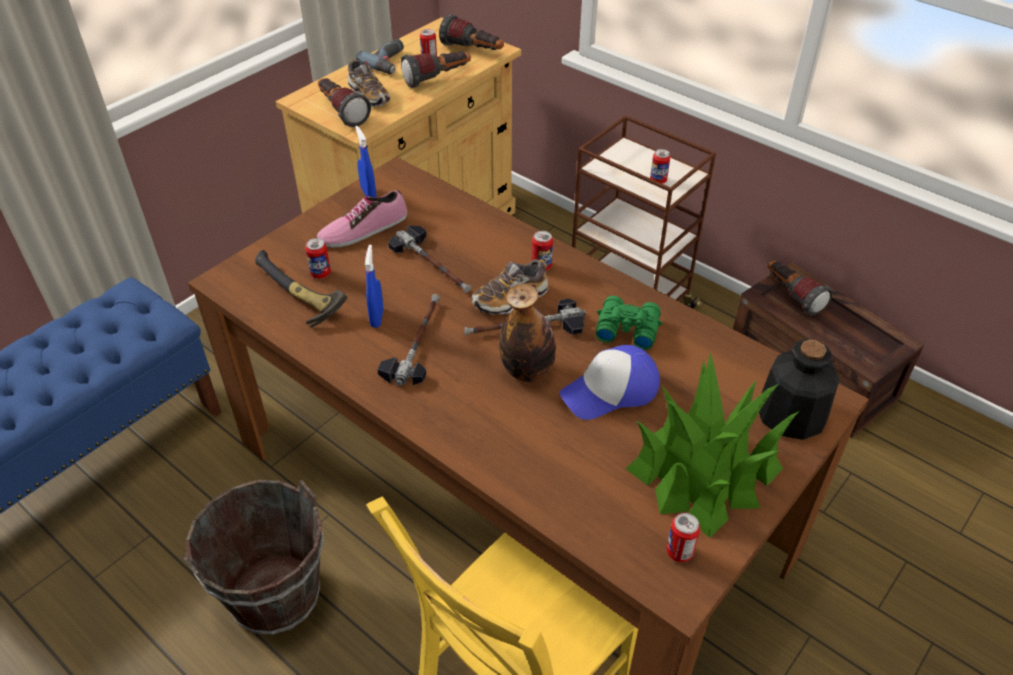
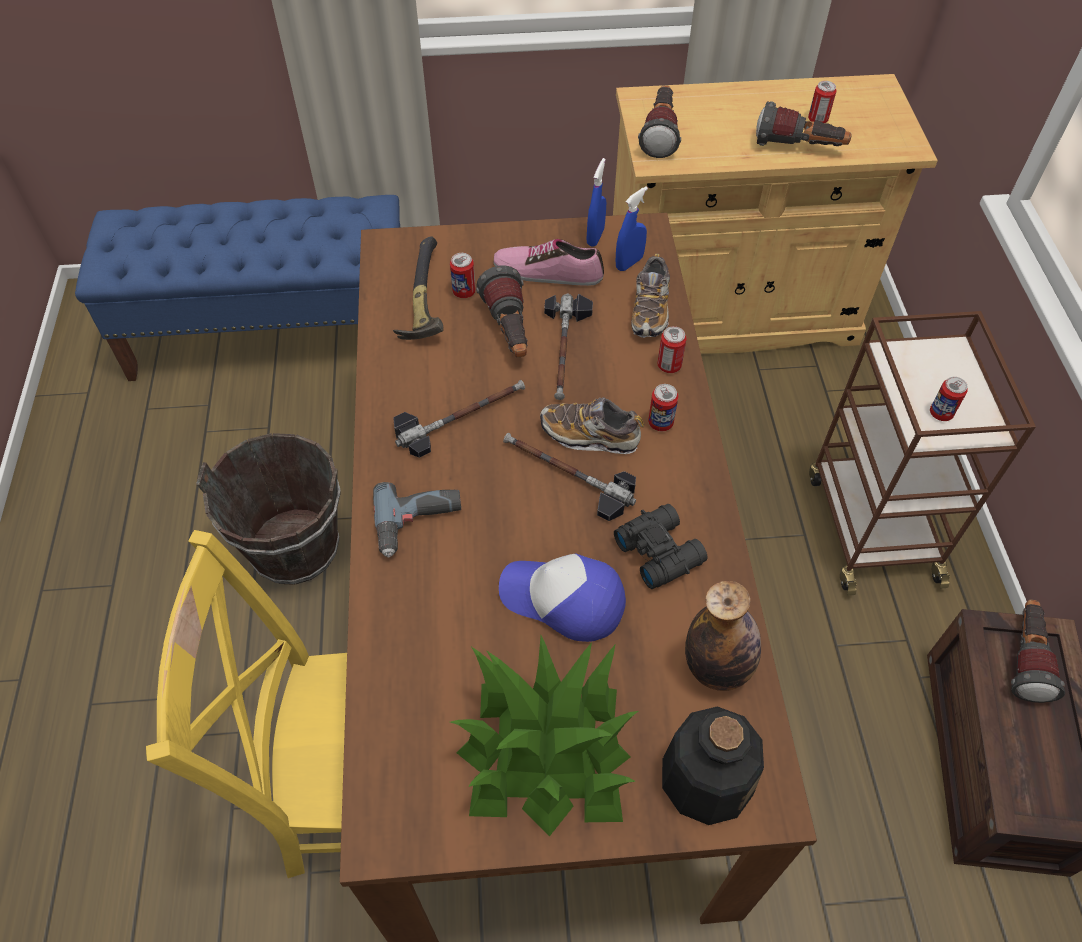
camera: 45 degrees right, 10 degrees up
shoe [348,59,390,107] -> shoe moved to [632,254,670,338]
power drill [356,39,404,74] -> power drill moved to [373,482,461,557]
blue spray bottle [365,245,383,328] -> blue spray bottle moved to [616,186,648,271]
flashlight [439,14,504,50] -> flashlight moved to [476,265,527,358]
bottle [499,284,556,382] -> bottle moved to [685,581,761,691]
green binoculars [596,296,662,350] -> black binoculars [614,504,708,589]
can [666,513,700,562] -> can moved to [657,326,686,373]

